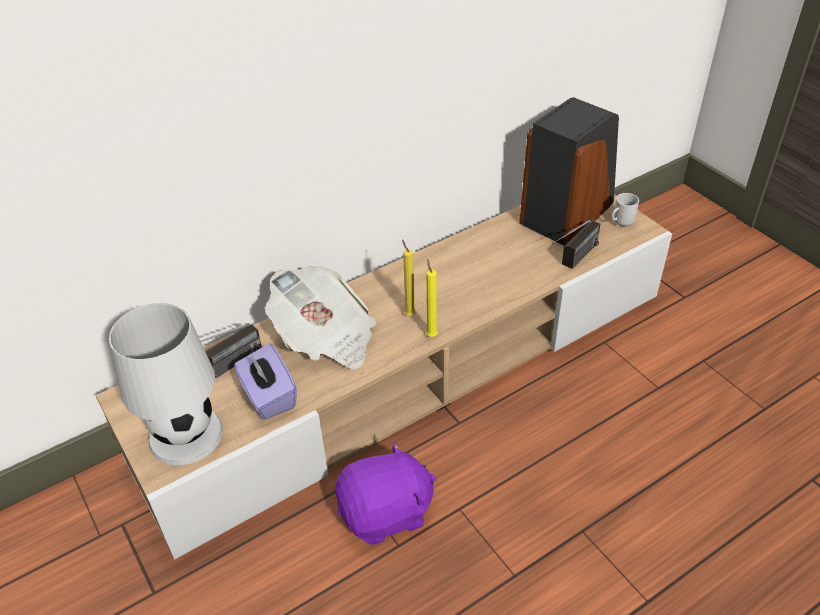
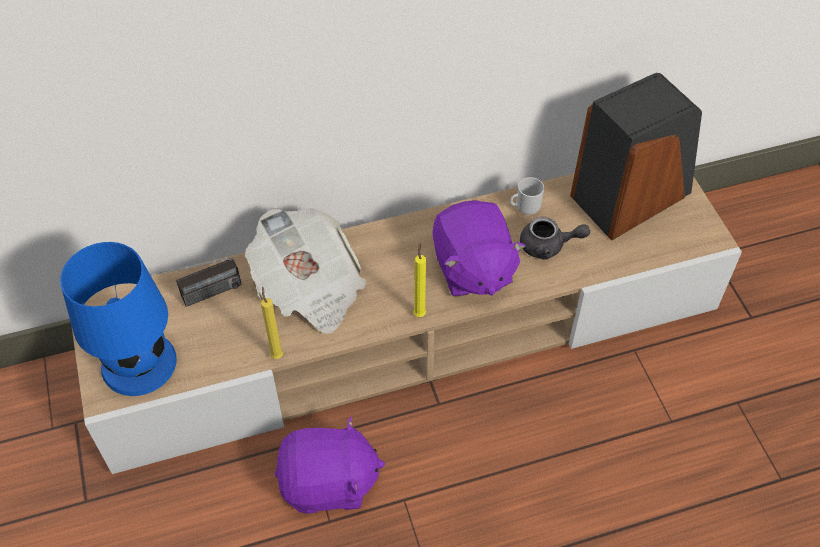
camera: 15 degrees right, 10 degrees up
white table lamp [109,303,223,465] -> blue table lamp [60,242,177,396]
purple tissue box [234,343,297,420] -> none
yellow candle [402,239,416,316] -> yellow candle moved to [261,286,283,359]
radio [552,220,600,269] -> none
mug [612,193,639,226] -> mug moved to [510,177,544,215]
none -> purple plush toy [432,200,526,297]
none -> grey teapot [520,217,590,260]

